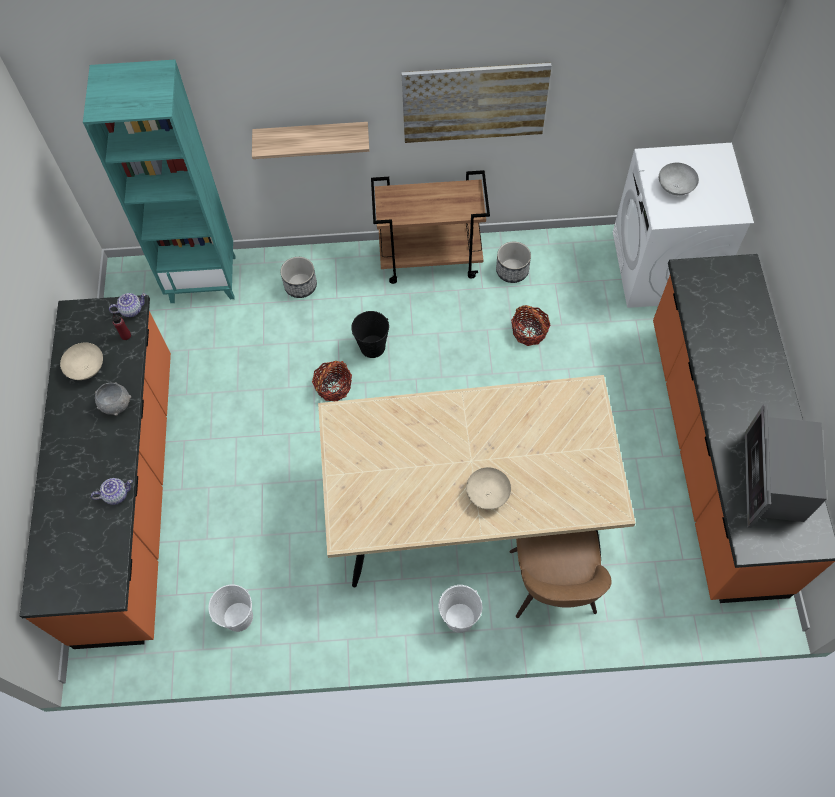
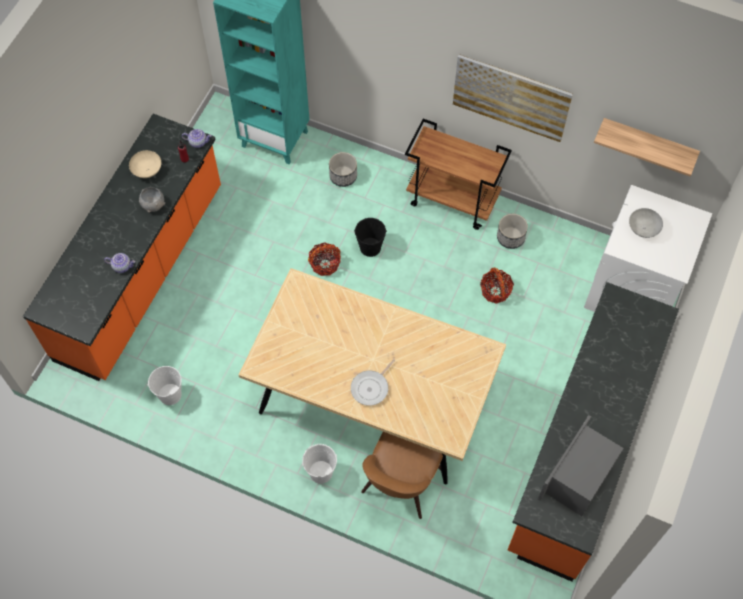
camera: 25 degrees right, 0 degrees up
shelf [252,122,369,159] -> shelf moved to [594,118,700,177]
beige bowl [466,467,511,510] -> frying pan [351,359,395,406]

